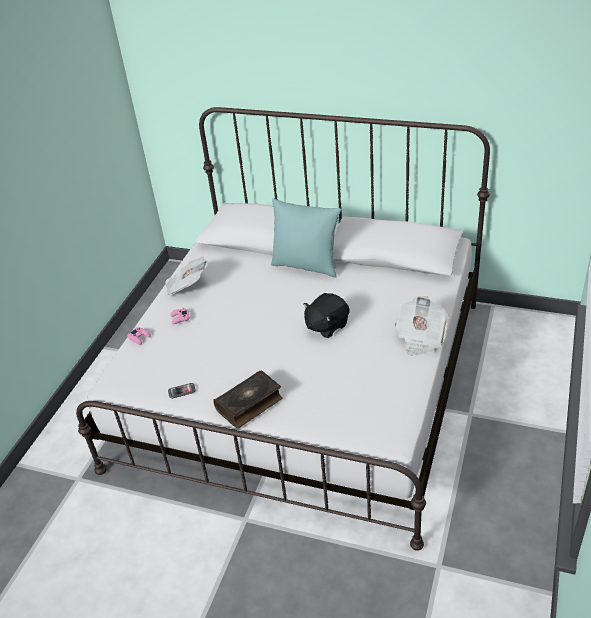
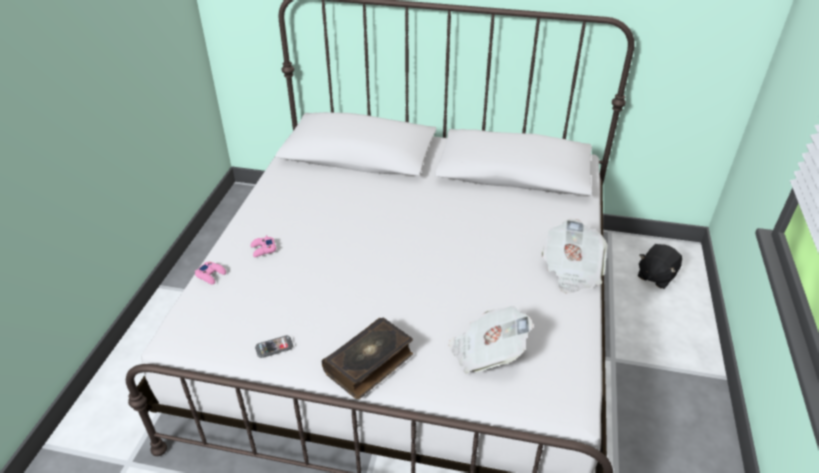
camera: 10 degrees left, 0 degrees up
newspaper [165,257,208,295] -> newspaper moved to [448,306,533,374]
turquoise pillow [271,198,341,278] -> none
black plush toy [303,293,349,338] -> black plush toy moved to [638,244,682,289]

